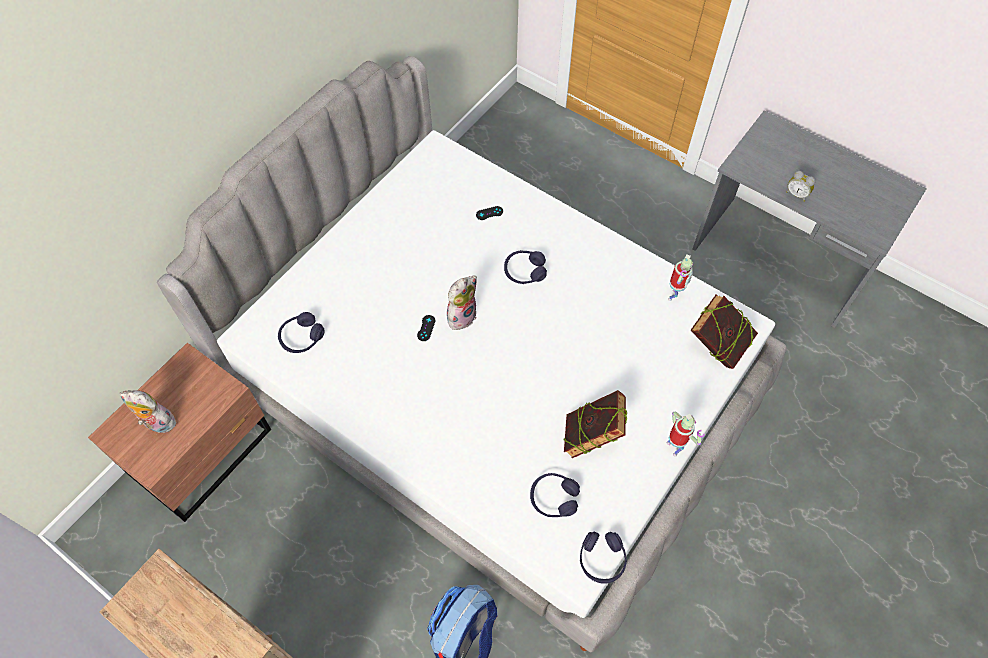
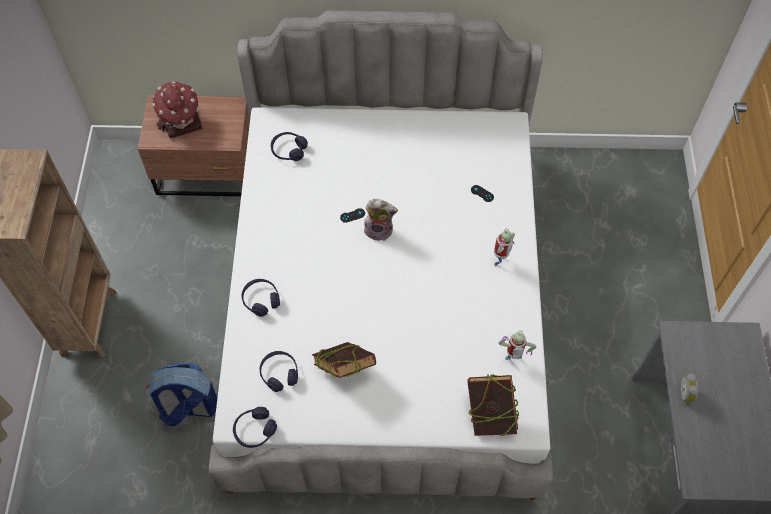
camera: 55 degrees right, 0 degrees up
plush toy [120,390,176,433] -> toy house [152,81,203,139]
purple headphones [504,250,547,284] -> purple headphones moved to [242,279,280,317]
toy robot [667,412,705,457] -> toy robot moved to [494,228,515,266]

